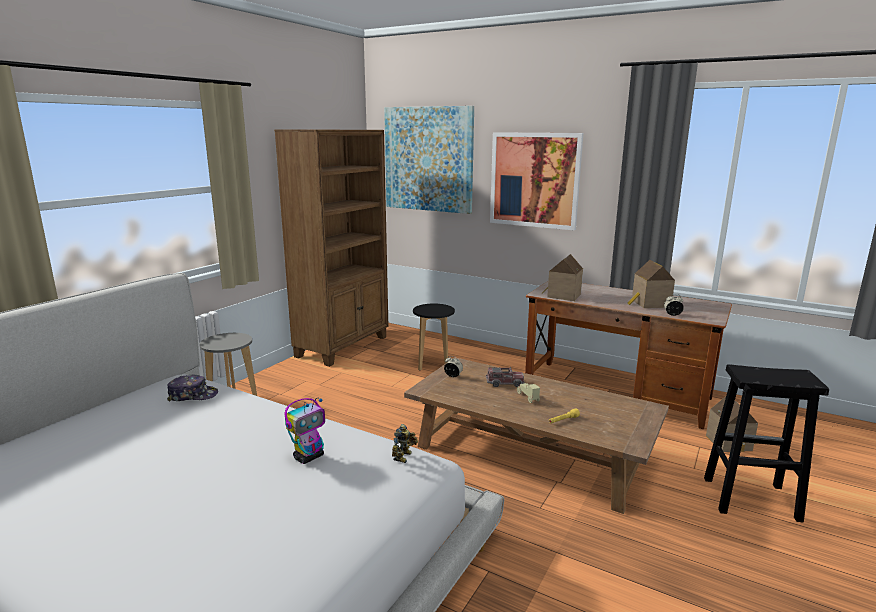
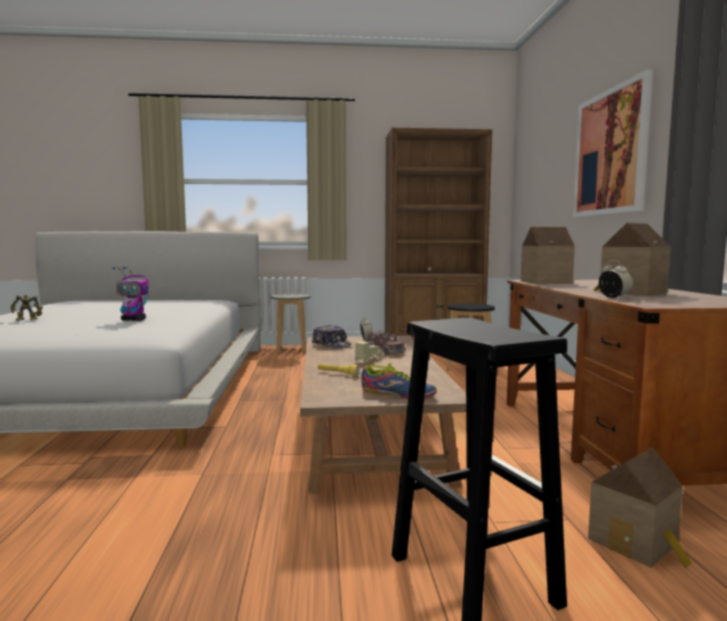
camera: 55 degrees right, 10 degrees down
cap [167,375,218,402] -> cap moved to [312,325,351,348]
picture [384,106,474,214] -> none
toy robot [392,424,418,463] -> toy robot moved to [10,295,43,321]
none -> shoe [361,363,437,398]

